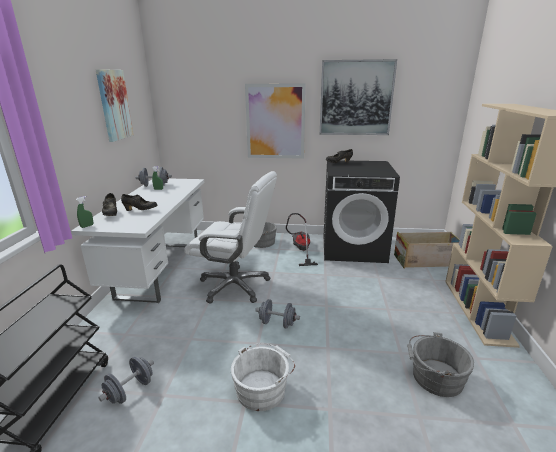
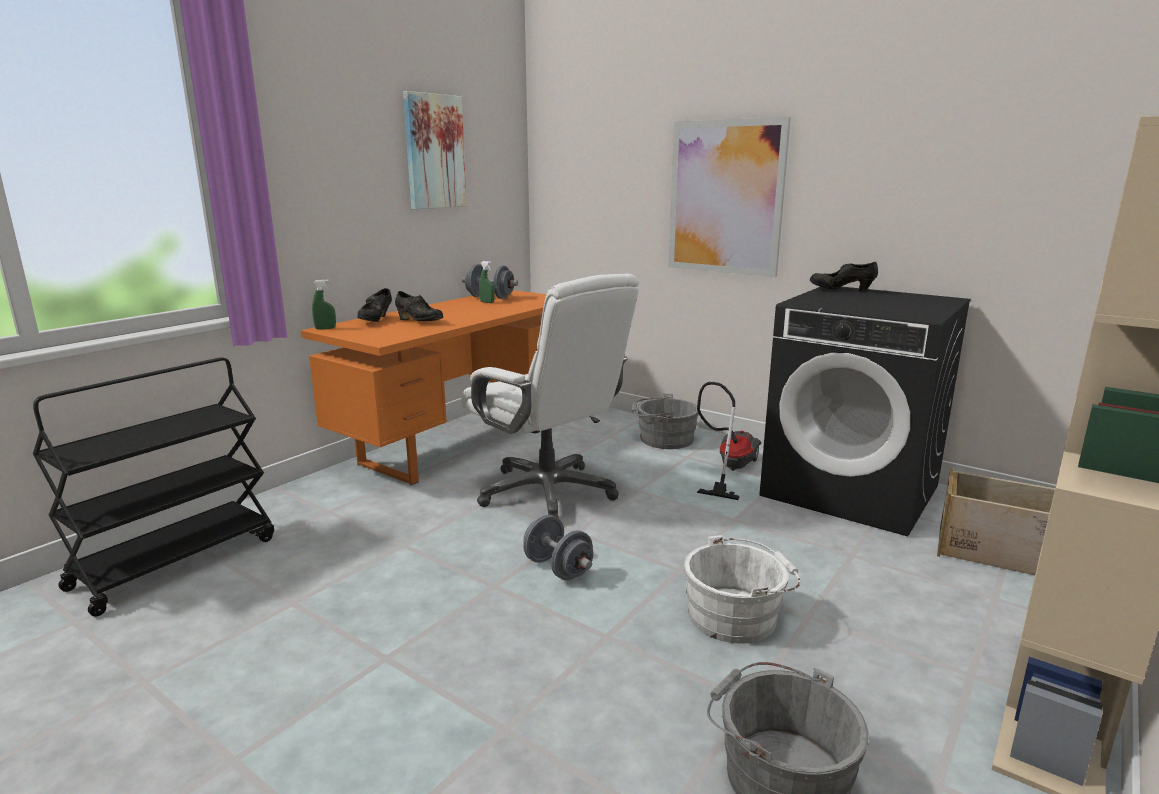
camera: 30 degrees right, 5 degrees down
white desk [71,178,204,303] -> orange desk [300,290,546,485]
grey dumbbell [98,356,154,404] -> none
white bucket [231,343,295,411] -> white bucket moved to [684,535,801,643]
picture [320,59,397,135] -> none

